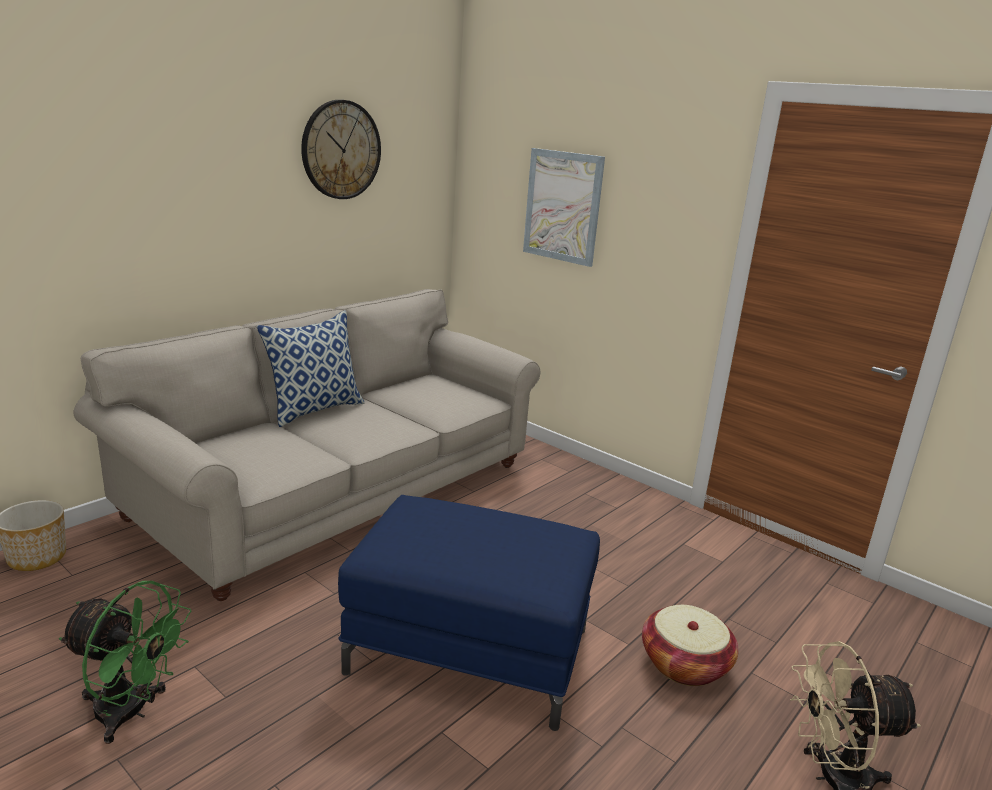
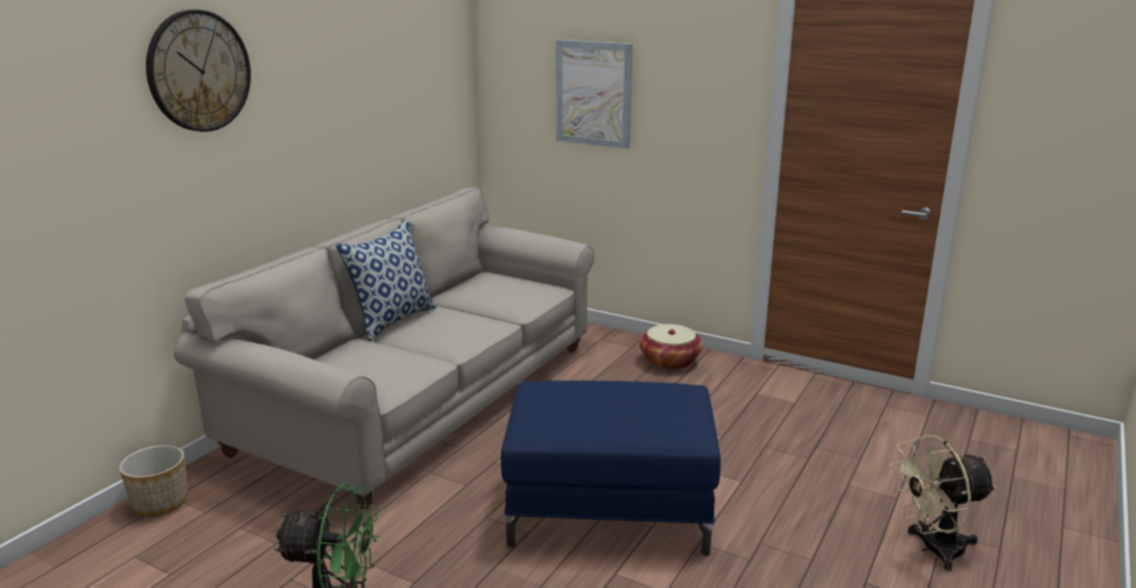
camera: 10 degrees left, 0 degrees up
wall clock [301,100,381,199] -> wall clock moved to [146,10,251,132]
basket [642,605,739,686] -> basket moved to [640,324,703,370]

